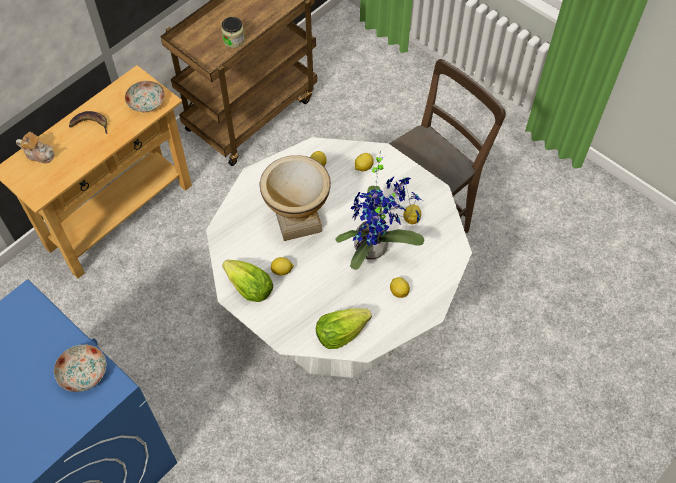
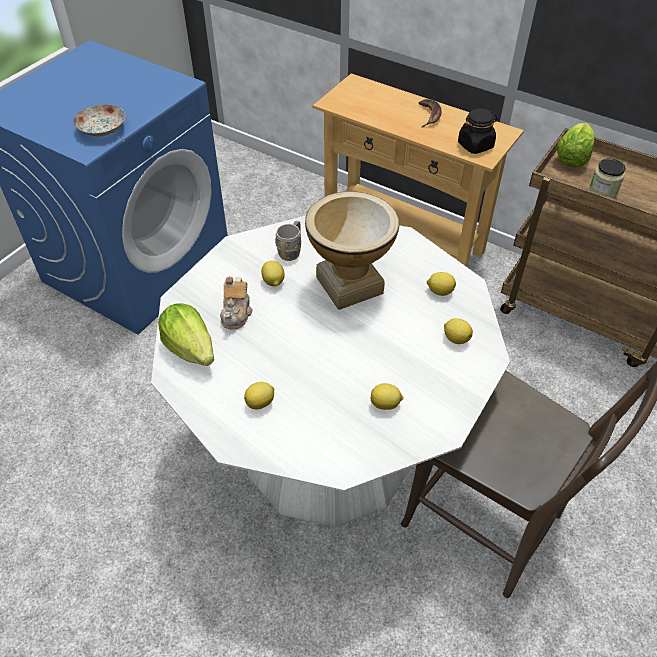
camera: 80 degrees right, 10 degrees down
teapot [16,132,54,163] -> teapot moved to [220,276,253,330]
plate [125,81,165,112] -> black jar [458,109,498,154]
lettuce [222,260,273,302] -> lettuce moved to [556,123,594,167]
potted plant [335,151,424,270] -> none
none -> grey mug [275,221,301,261]

